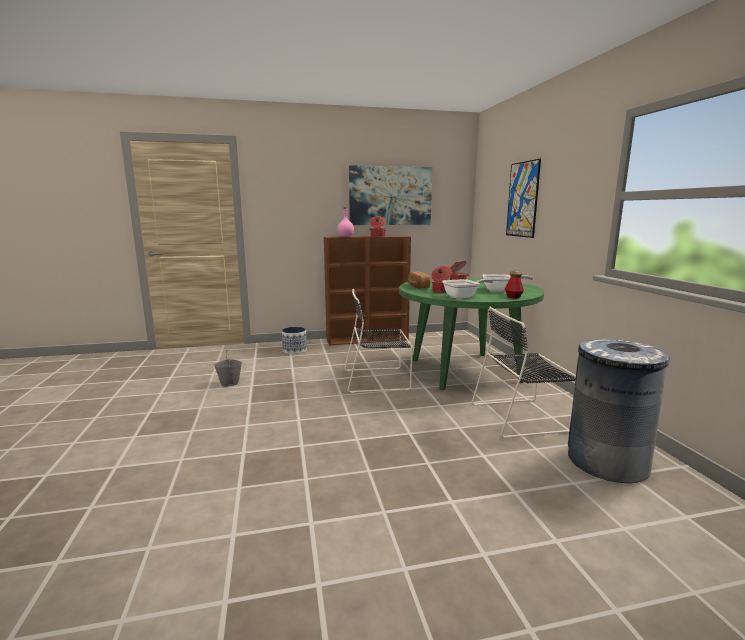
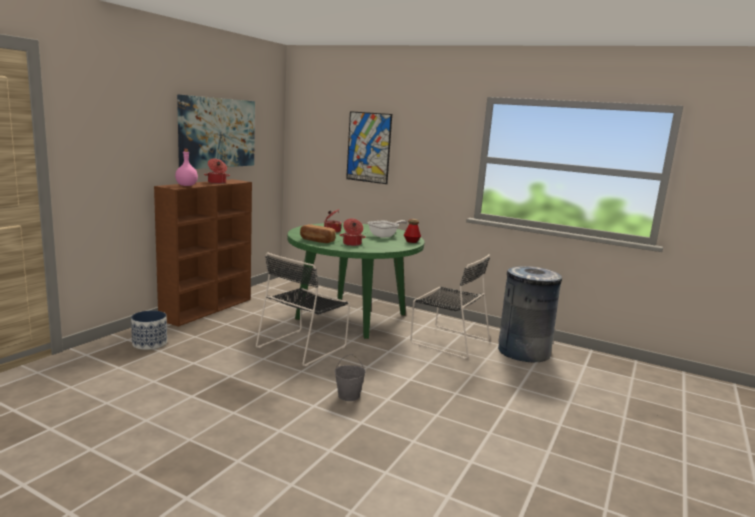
camera: 50 degrees left, 0 degrees up
grey bucket [214,350,242,386] -> grey bucket moved to [334,354,366,401]
frying pan [442,279,493,299] -> none
black chair [471,306,576,438] -> black chair turned 90 degrees counterclockwise [410,254,490,359]

